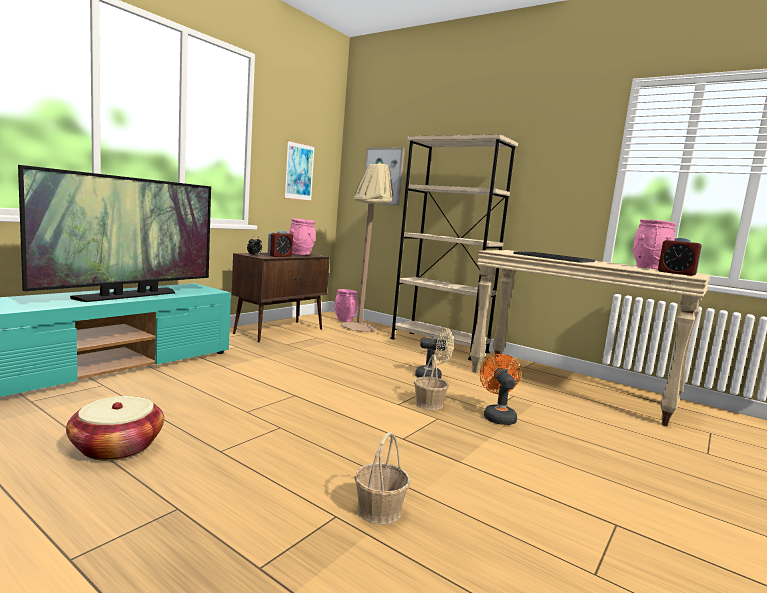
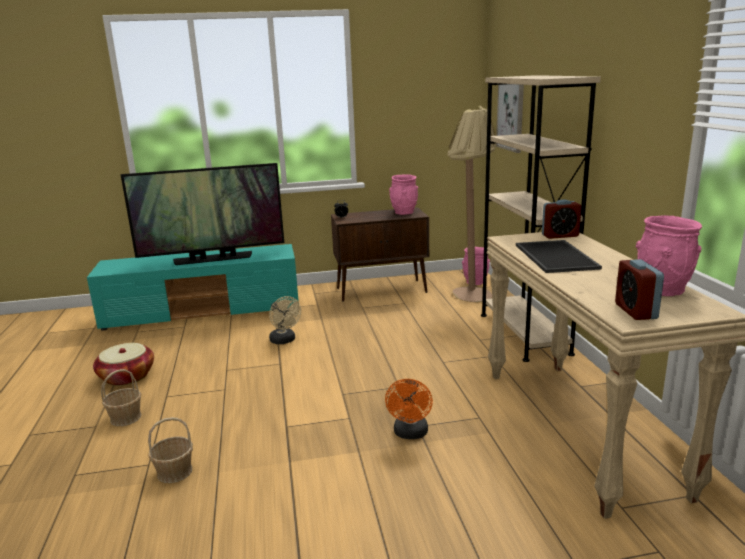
camera: 45 degrees right, 10 degrees up
alarm clock [268,231,293,257] -> alarm clock moved to [542,199,582,239]
picture [284,140,315,201] -> none
basket [414,354,449,410] -> basket moved to [101,369,141,426]
beige fan [415,328,454,379] -> beige fan moved to [269,296,301,344]
orange fan [480,354,521,425] -> orange fan turned 150 degrees clockwise [385,379,433,439]

